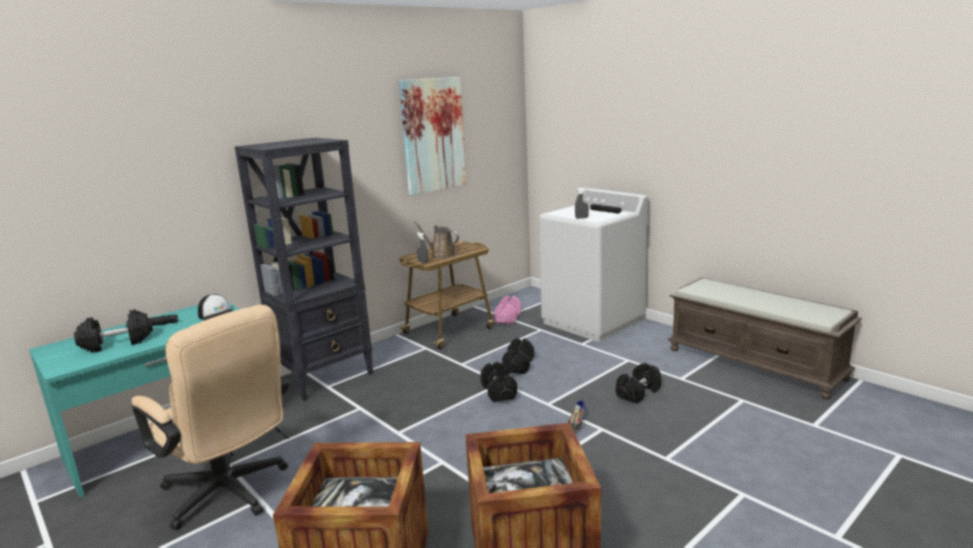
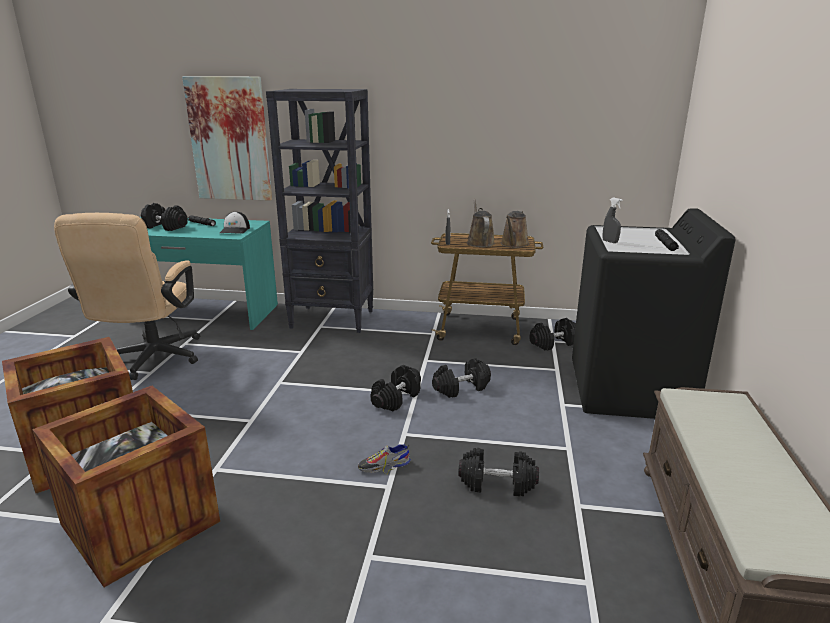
camera: 50 degrees right, 5 degrees up
picture [399,77,467,195] -> picture moved to [182,76,272,201]
pink dumbbell [494,295,522,324] -> black dumbbell [529,318,576,350]
white washing machine [539,188,648,342] -> black washing machine [572,208,735,419]
none -> brown watering can [501,211,529,248]

